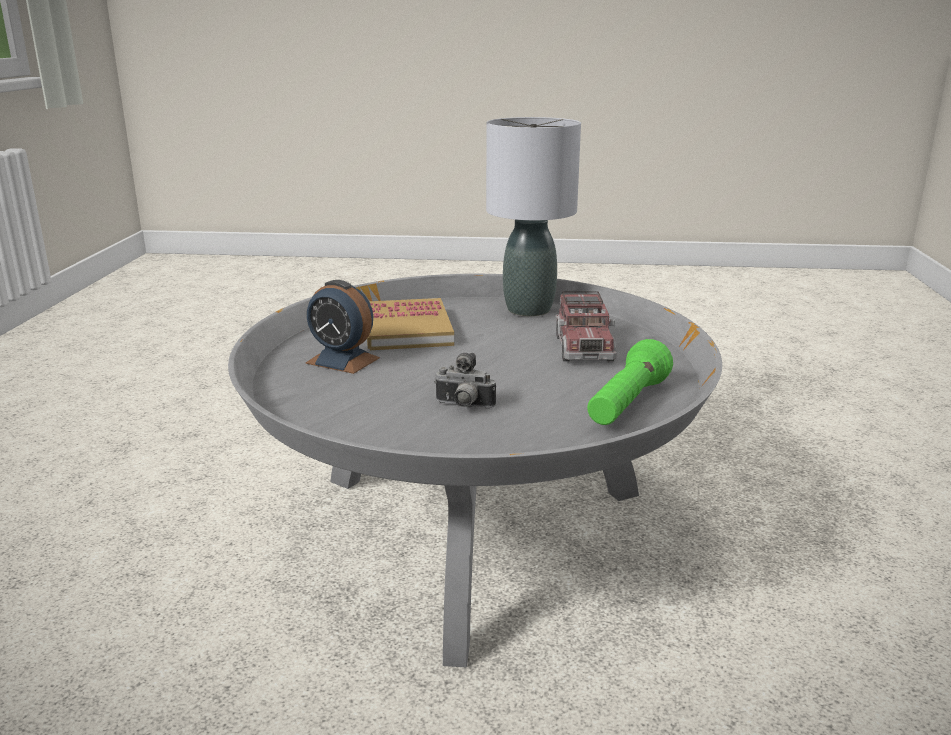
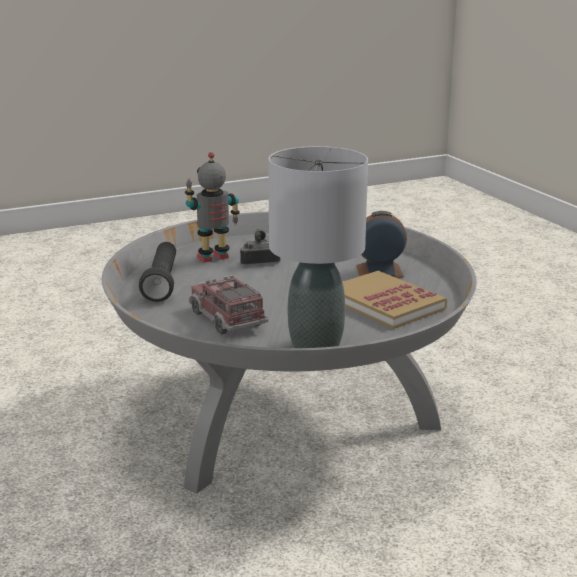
camera: 150 degrees right, 0 degrees up
green flashlight [587,339,673,425] -> black flashlight [139,242,176,302]
none -> toy robot [185,152,240,263]

